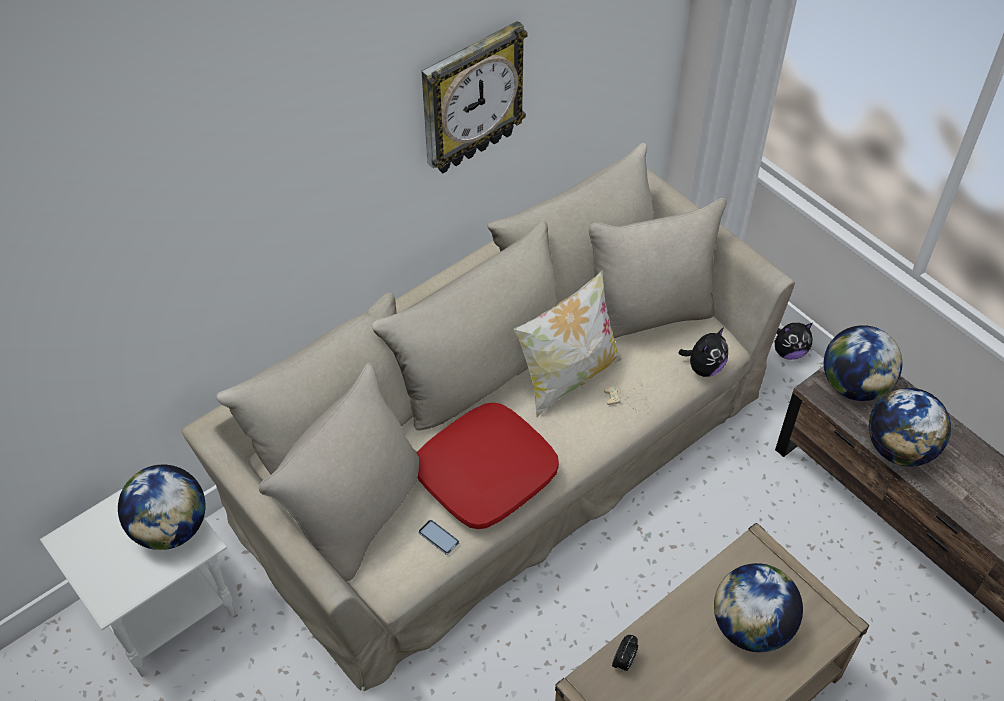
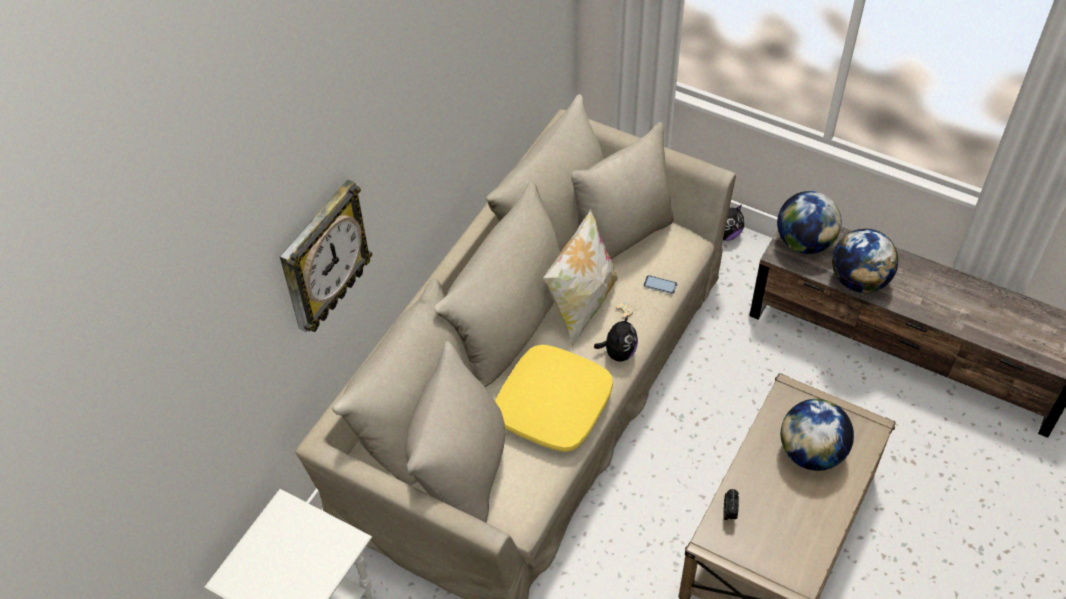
camera: 20 degrees left, 0 degrees up
globe [118,465,206,550] -> none
red pillow [417,403,559,529] -> yellow pillow [495,344,613,452]
phone [418,520,459,555] -> phone moved to [643,275,677,294]
wall clock [422,21,527,173] -> wall clock moved to [279,179,372,332]
plush toy [678,328,728,377] -> plush toy moved to [594,314,638,362]

